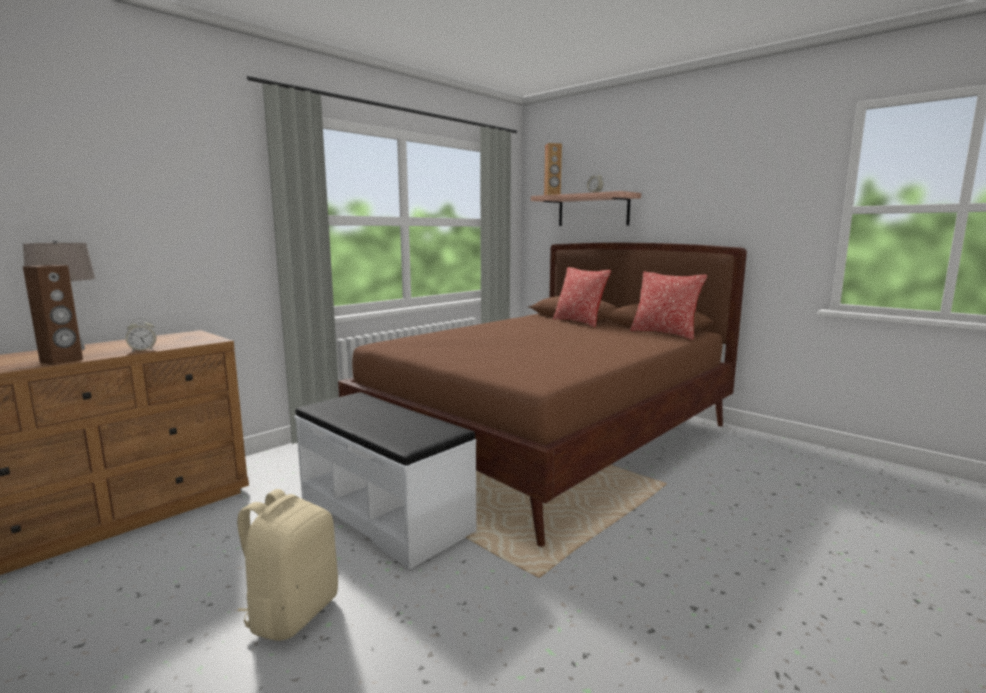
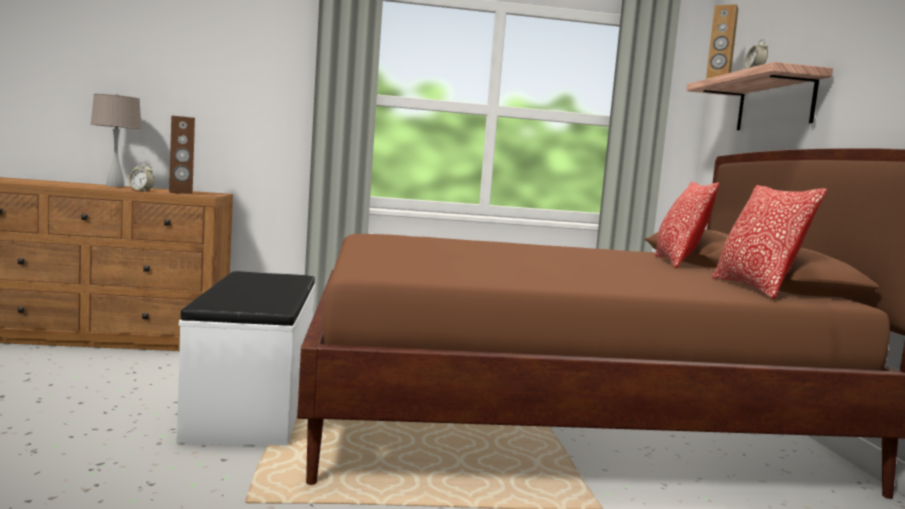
camera: 40 degrees right, 5 degrees down
brown speaker [23,265,83,365] -> brown speaker moved to [169,116,195,194]
beige backpack [237,489,338,641] -> none

